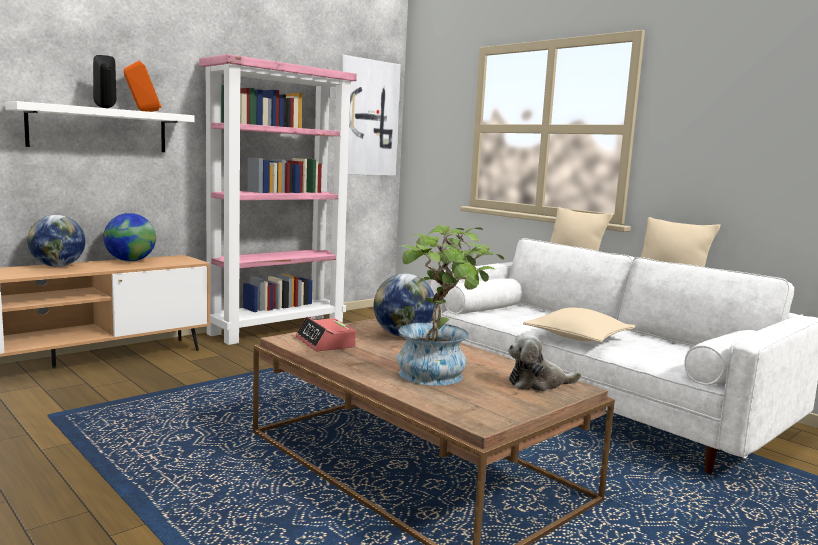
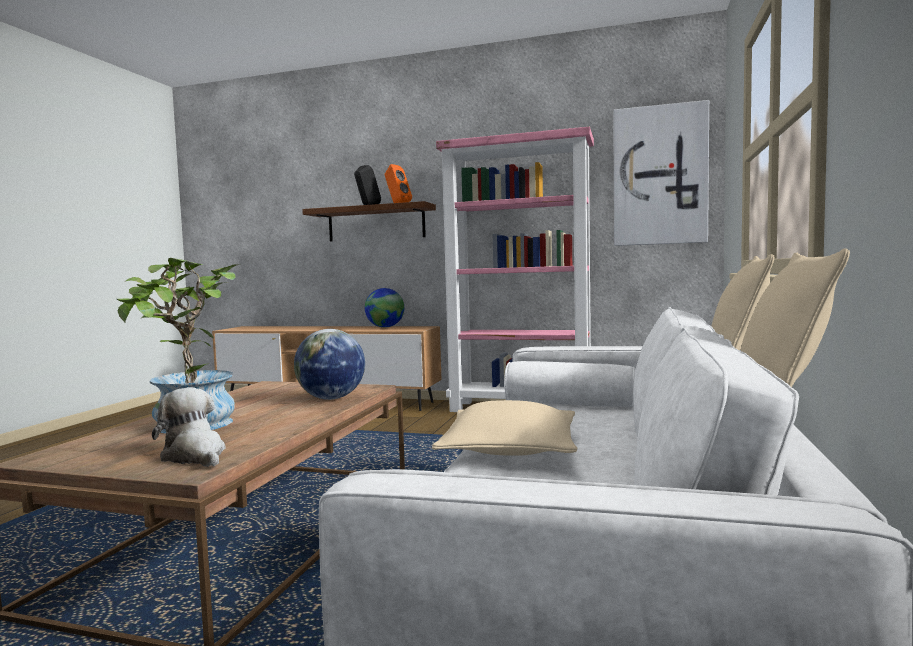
camera: 60 degrees right, 5 degrees down
white shelf [5,101,195,152] -> brown shelf [302,201,436,242]
globe [27,215,85,267] -> none
alarm clock [296,317,356,351] -> none

